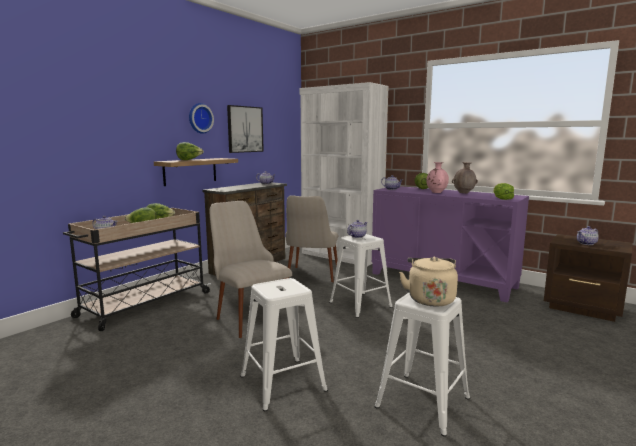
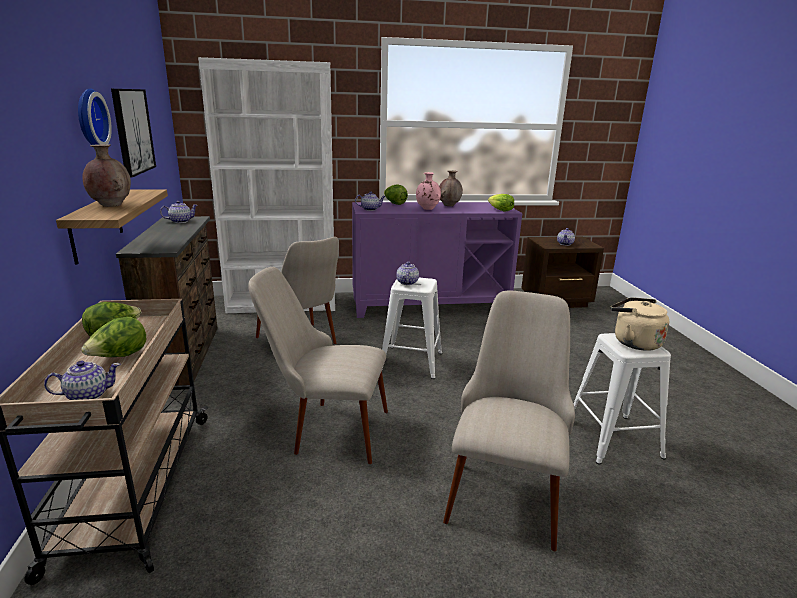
camera: 45 degrees left, 10 degrees up
lettuce [176,142,204,160] -> brown vase [82,144,131,207]
white stool [240,278,328,411] -> beige chair [443,290,575,551]

